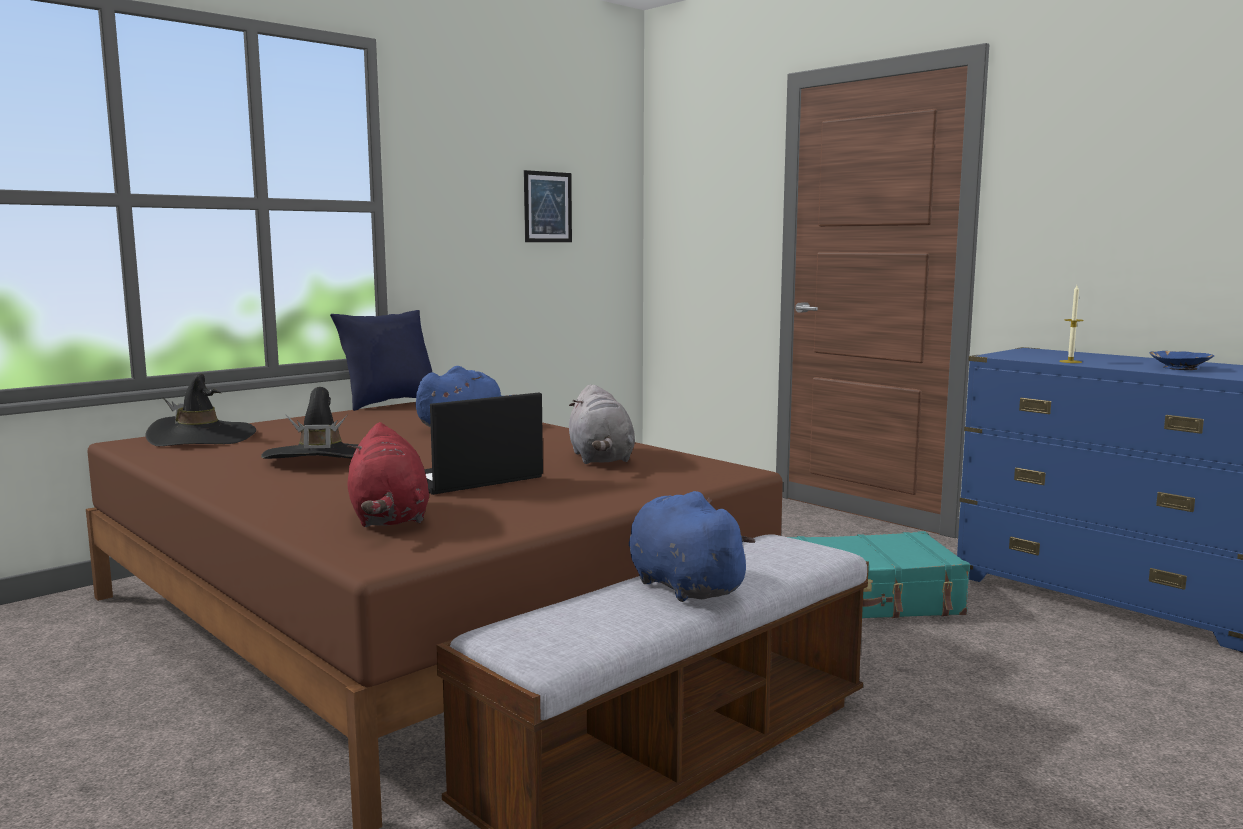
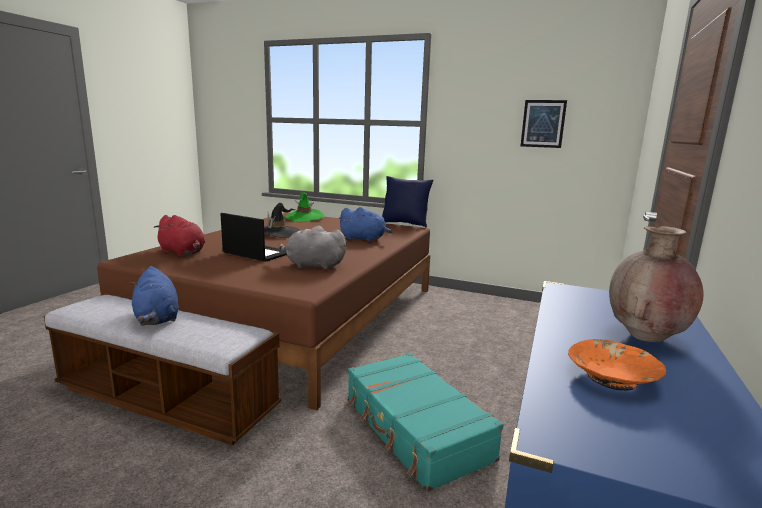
camera: 65 degrees right, 5 degrees up
black hat [146,374,256,446] -> green hat [284,192,325,222]
red plush toy [347,422,429,527] -> red plush toy turned 105 degrees counterclockwise [154,215,205,257]
grey plush toy [569,385,635,464] -> grey plush toy turned 45 degrees clockwise [279,226,347,270]
blue plush toy [629,491,755,602] -> blue plush toy turned 120 degrees clockwise [130,266,179,326]
candle [1059,285,1084,363] -> none
blue bowl [1150,351,1214,370] -> orange bowl [568,339,666,391]
none -> brown vase [609,226,703,342]

